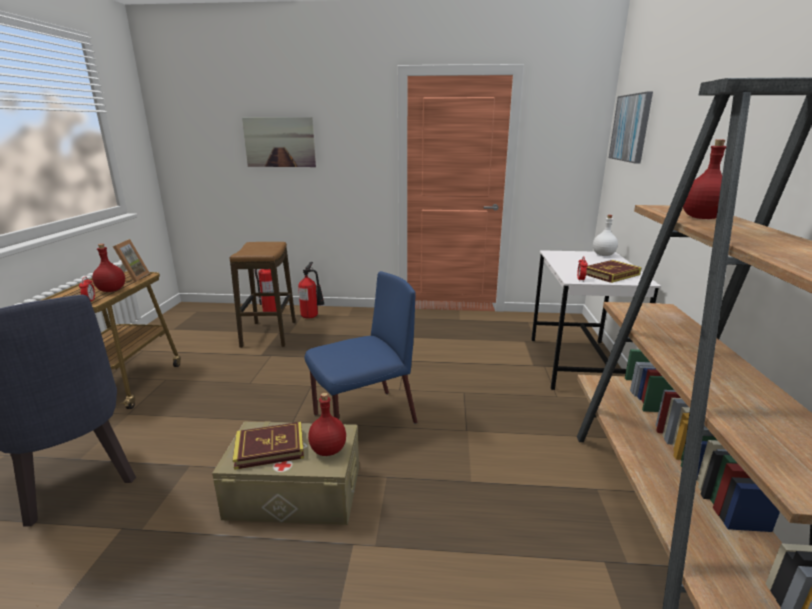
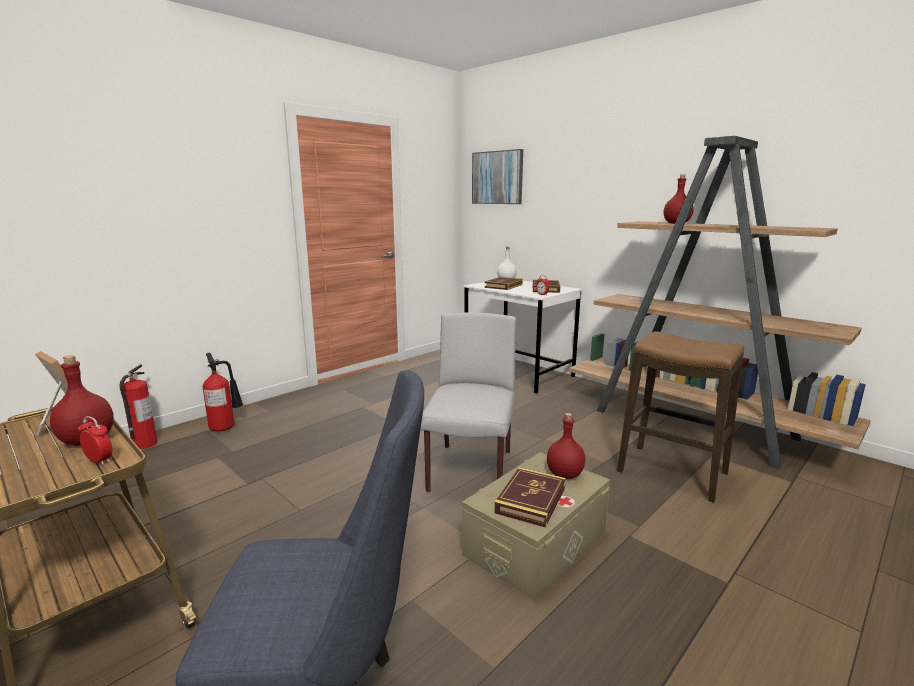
camera: 50 degrees left, 5 degrees down
stool [230,242,296,348] -> stool moved to [617,331,744,503]
picture [242,117,316,167] -> none
blue chair [304,271,417,424] -> grey chair [421,313,516,493]
none -> book [484,277,523,290]

